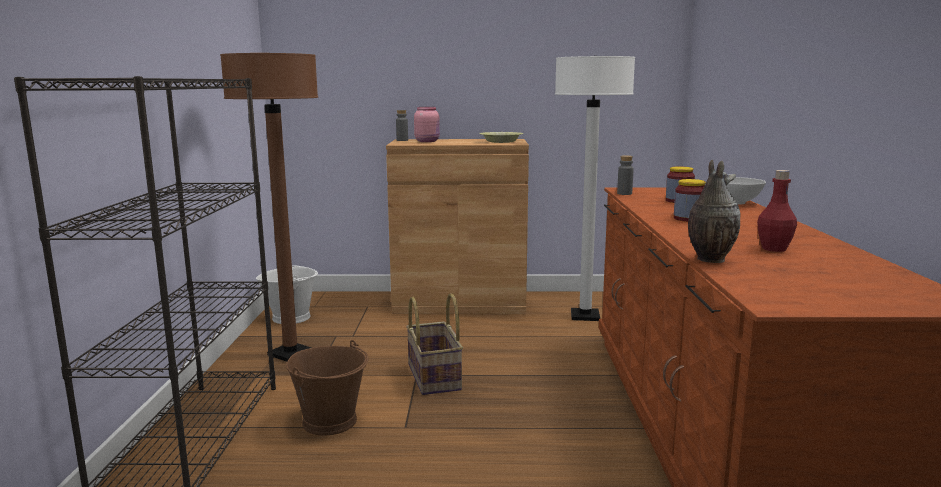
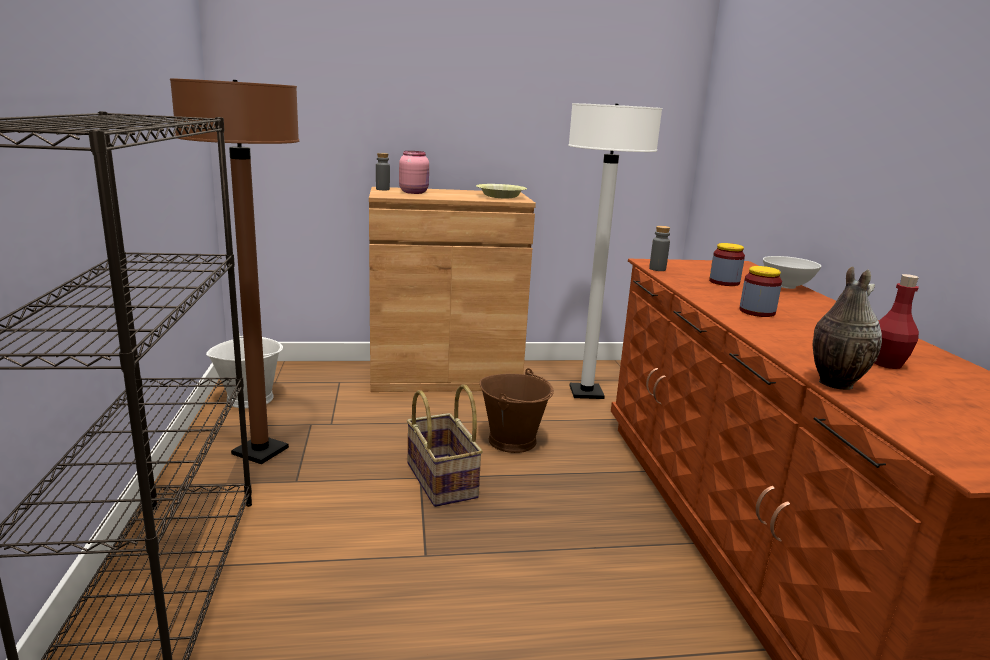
camera: 10 degrees left, 5 degrees up
brown bucket [286,340,368,436] -> brown bucket moved to [480,368,554,453]

